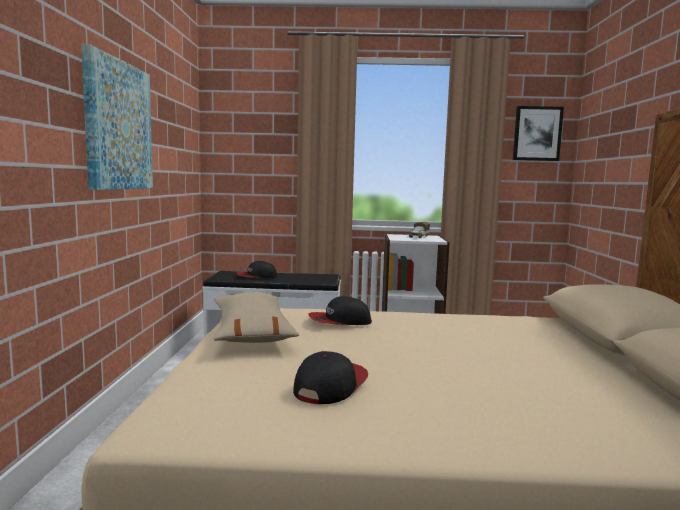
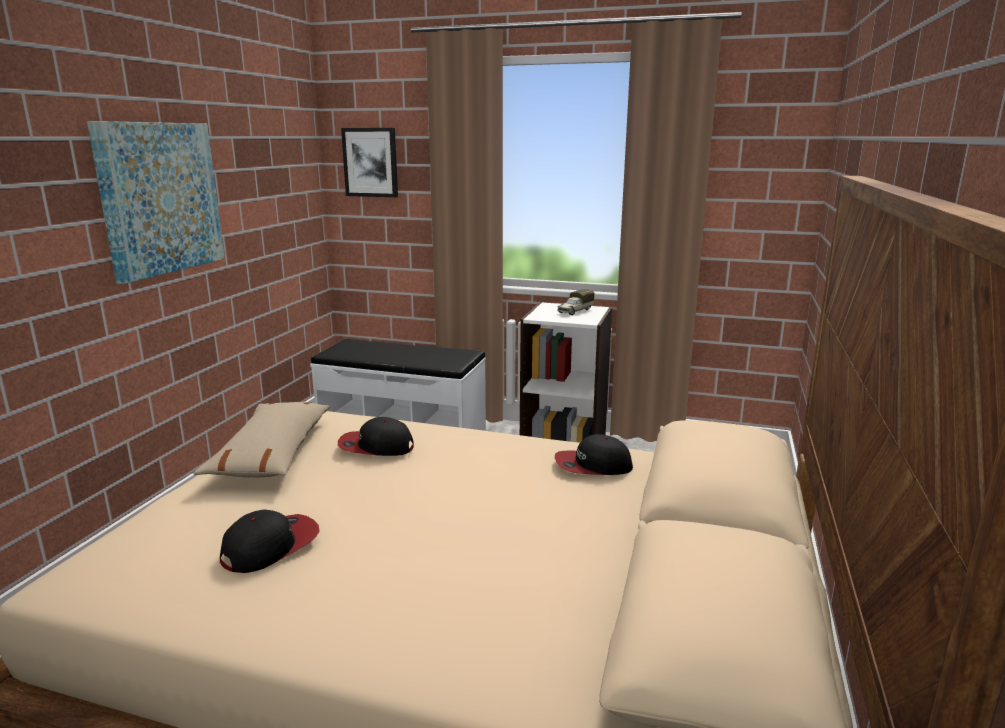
camera: 15 degrees right, 10 degrees up
cap [236,261,278,278] -> cap moved to [555,434,633,475]
picture [513,106,564,161] -> picture moved to [341,128,398,197]

